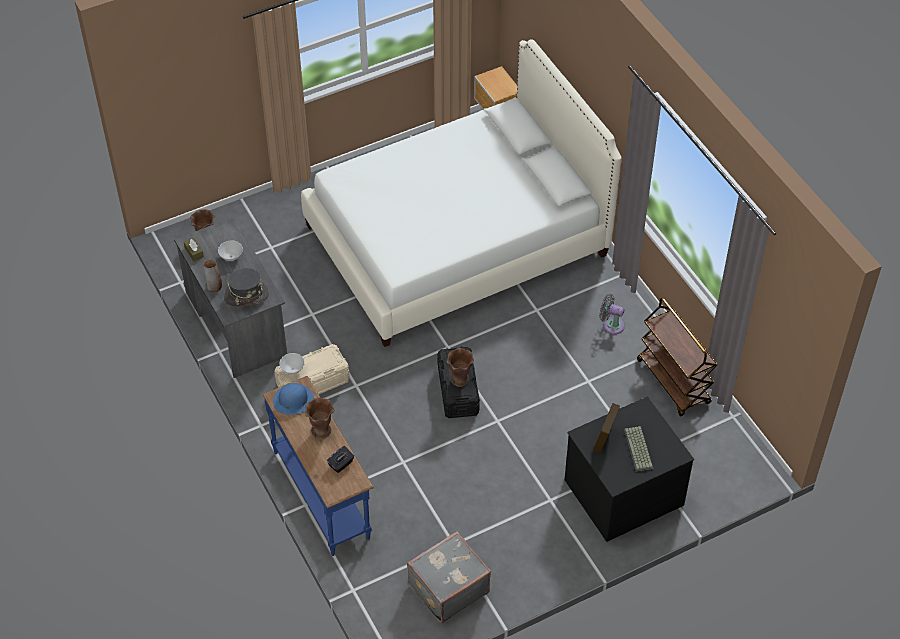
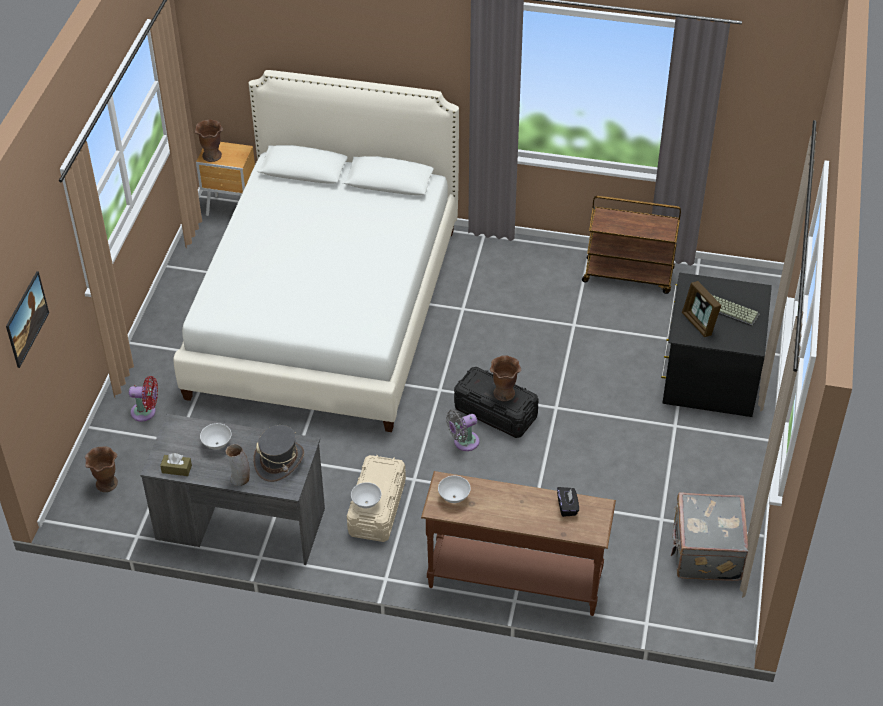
camera: 50 degrees left, 5 degrees down
blue console table [262,376,374,556] -> brown console table [421,471,616,616]
blue hat [273,383,314,415] -> white bowl [438,476,471,503]
brown vase [305,397,334,439] -> brown vase moved to [195,119,223,162]
grey fan [599,294,625,334] -> grey fan moved to [446,409,479,451]
none -> picture [6,271,49,368]
none -> red fan [129,376,158,422]

